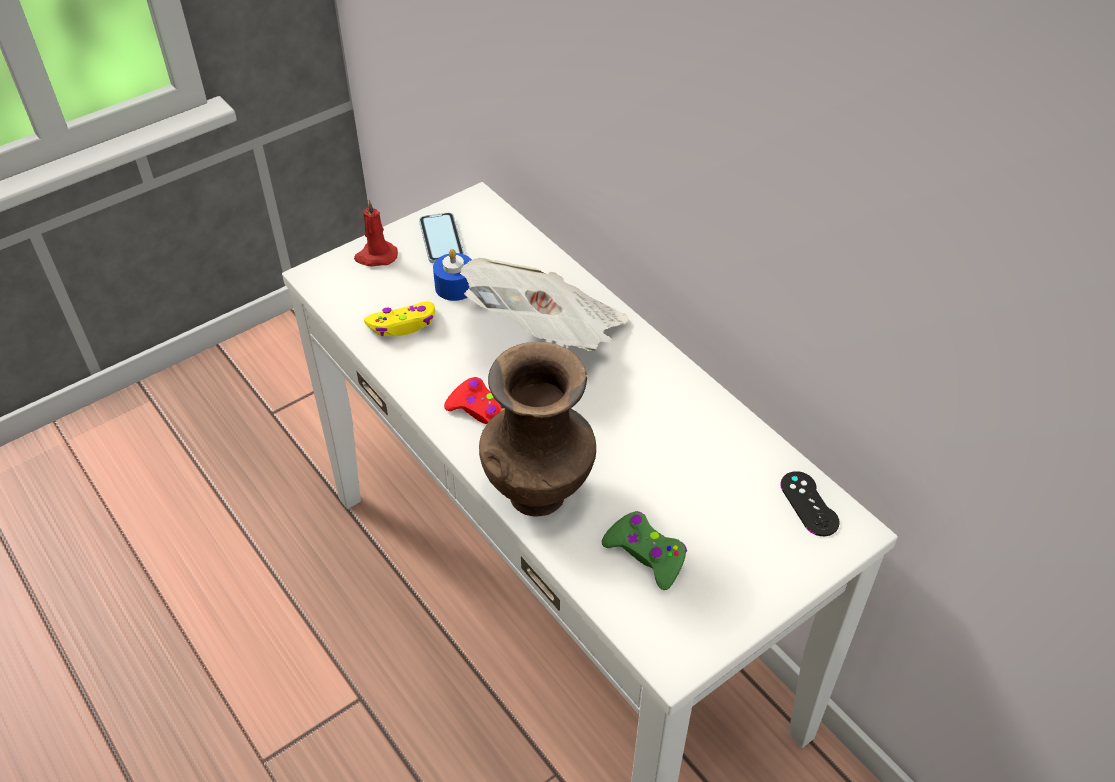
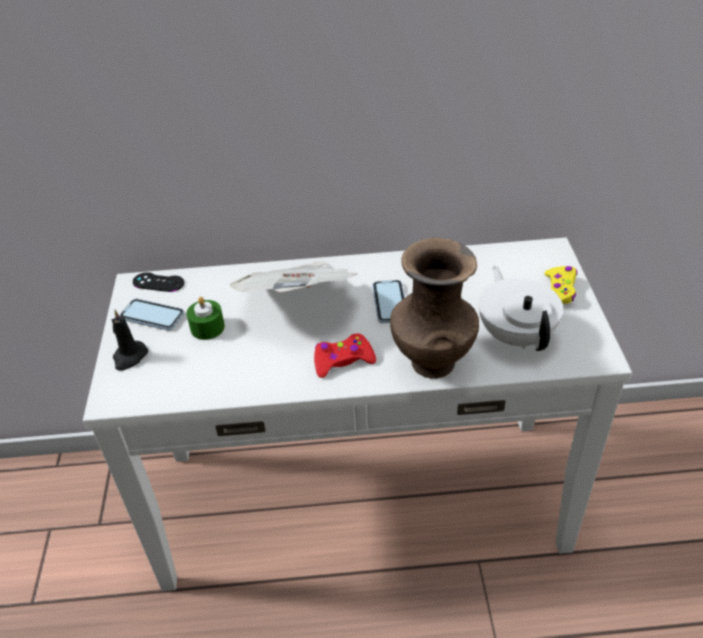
camera: 55 degrees left, 5 degrees down
red candle [354,200,398,267] -> black candle [112,309,148,371]
yellow game controller [364,301,435,336] -> yellow game controller moved to [544,266,577,304]
blue candle [433,249,472,301] -> green candle [186,297,225,340]
green game controller [601,511,687,590] -> white teapot [479,266,563,351]
black game controller [780,471,840,536] -> black game controller moved to [133,272,184,292]
none -> phone [373,280,405,323]

